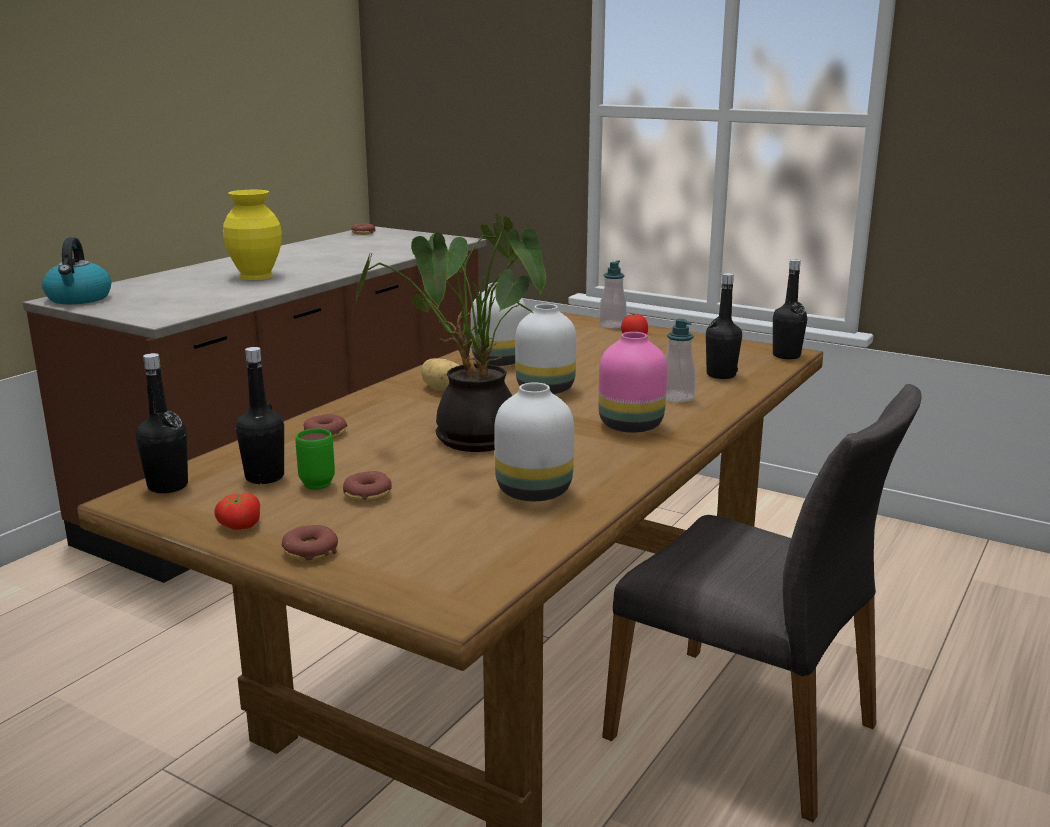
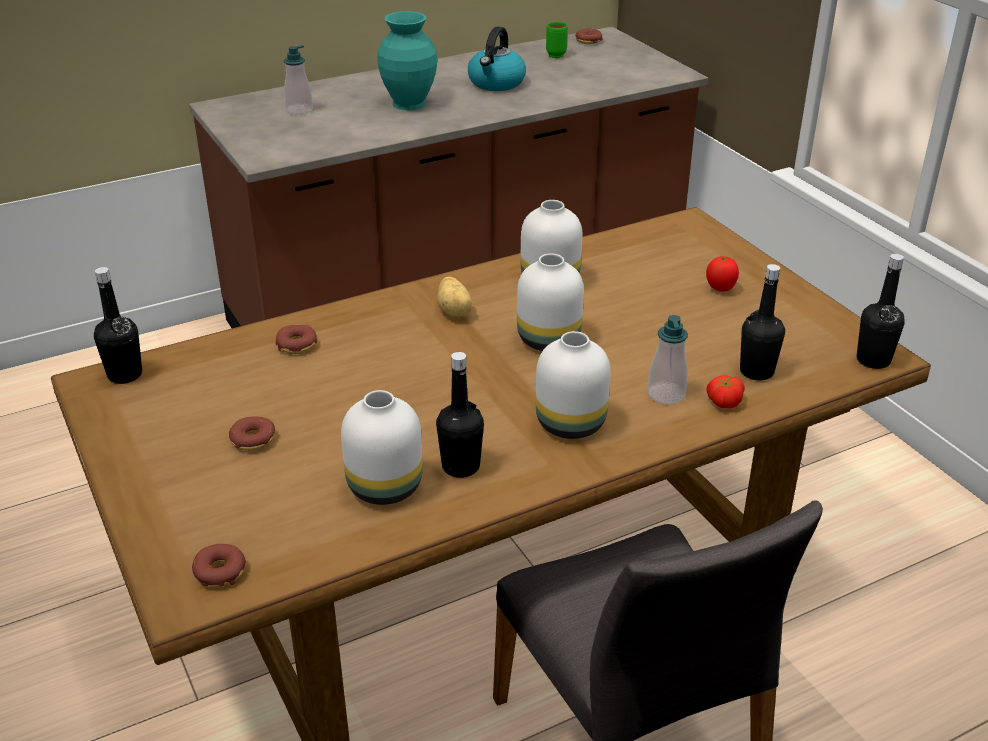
camera: 30 degrees right, 15 degrees up
kettle [42,237,111,304] -> kettle moved to [468,27,526,91]
tomato [214,493,260,530] -> tomato moved to [706,375,745,409]
yellow vase [223,190,282,280] -> turquoise vase [377,11,438,111]
black bottle [236,347,284,484] -> black bottle moved to [436,352,484,478]
donut [282,525,338,561] -> donut moved to [192,544,246,587]
green mug [295,428,335,490] -> green mug moved to [546,22,568,58]
potted plant [355,213,546,452] -> none
pink vase [598,332,667,433] -> white vase [536,331,611,439]
soap dispenser [599,260,627,329] -> soap dispenser moved to [284,45,313,115]

